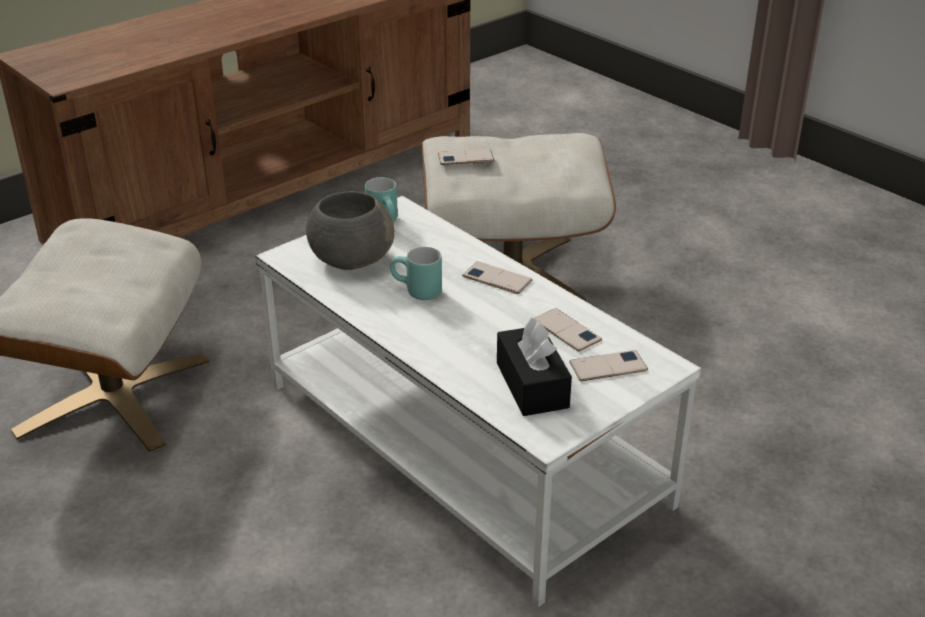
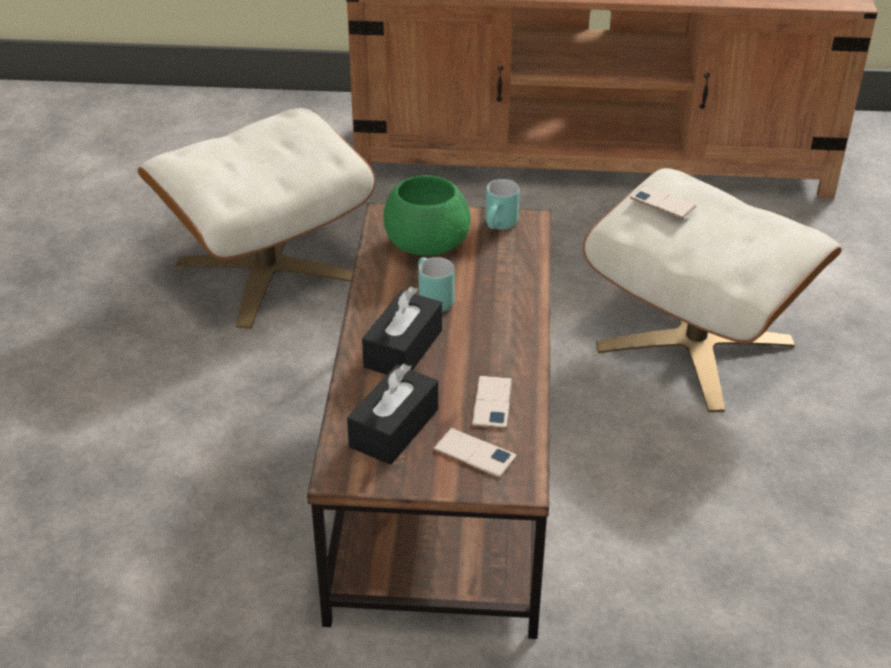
camera: 45 degrees right, 5 degrees up
white coffee table [255,196,701,607] -> brown coffee table [307,202,551,639]
grey bowl [306,191,394,270] -> green bowl [383,175,471,256]
phone [462,261,532,294] -> none
none -> black tissue box [362,286,442,375]

